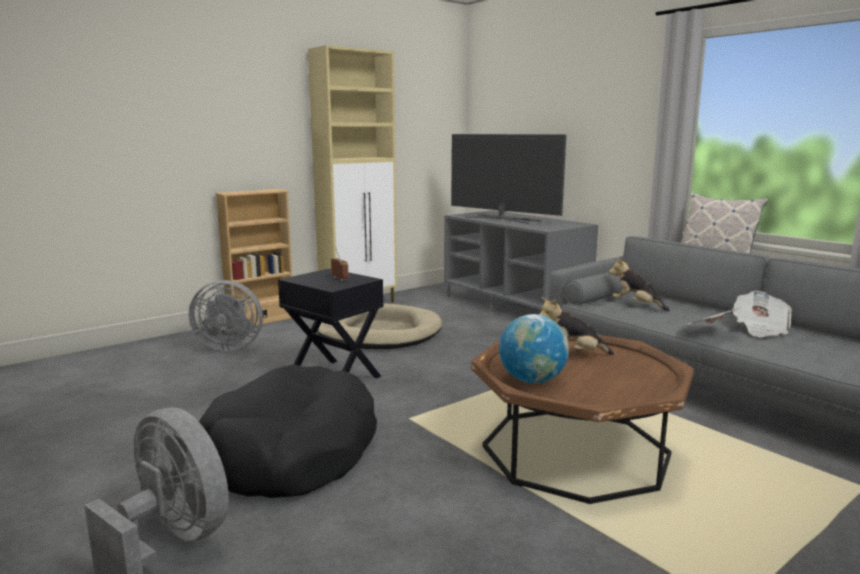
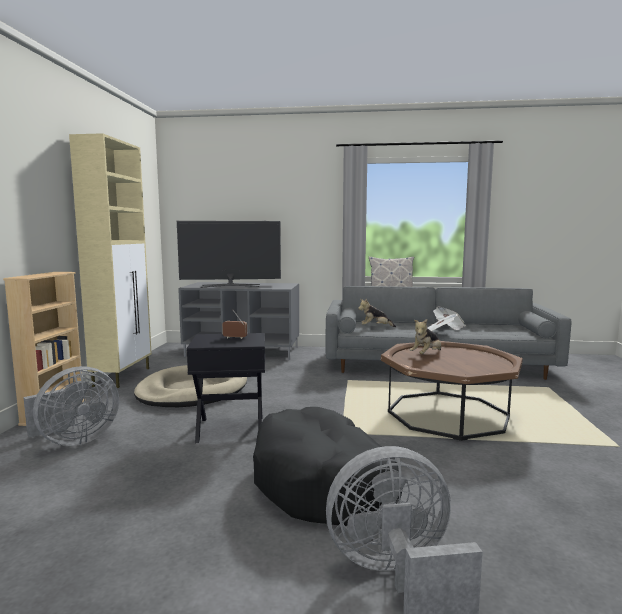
camera: 45 degrees left, 5 degrees down
globe [499,314,569,384] -> none

